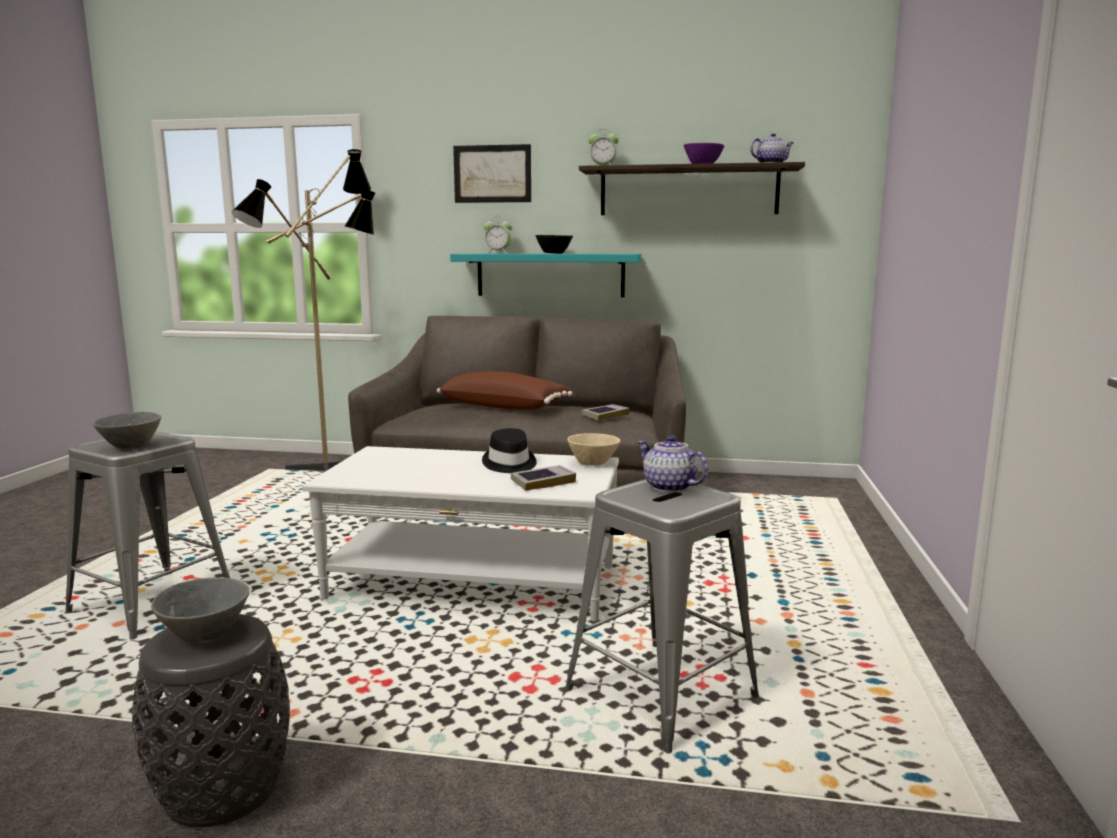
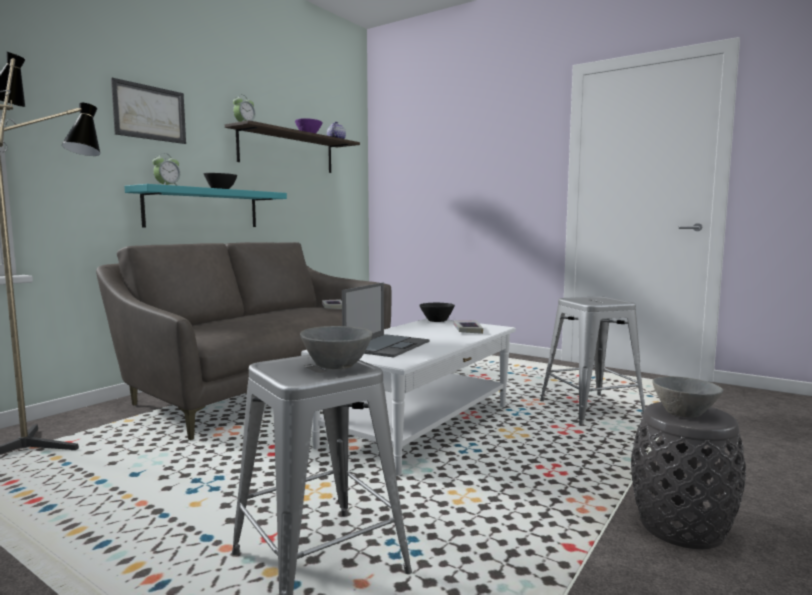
camera: 65 degrees left, 5 degrees down
brown pillow [437,371,573,410] -> none
black hat [482,428,537,473] -> none
beige bowl [567,433,620,466] -> black bowl [419,303,455,322]
teapot [638,435,708,492] -> none
none -> laptop [342,283,429,358]

